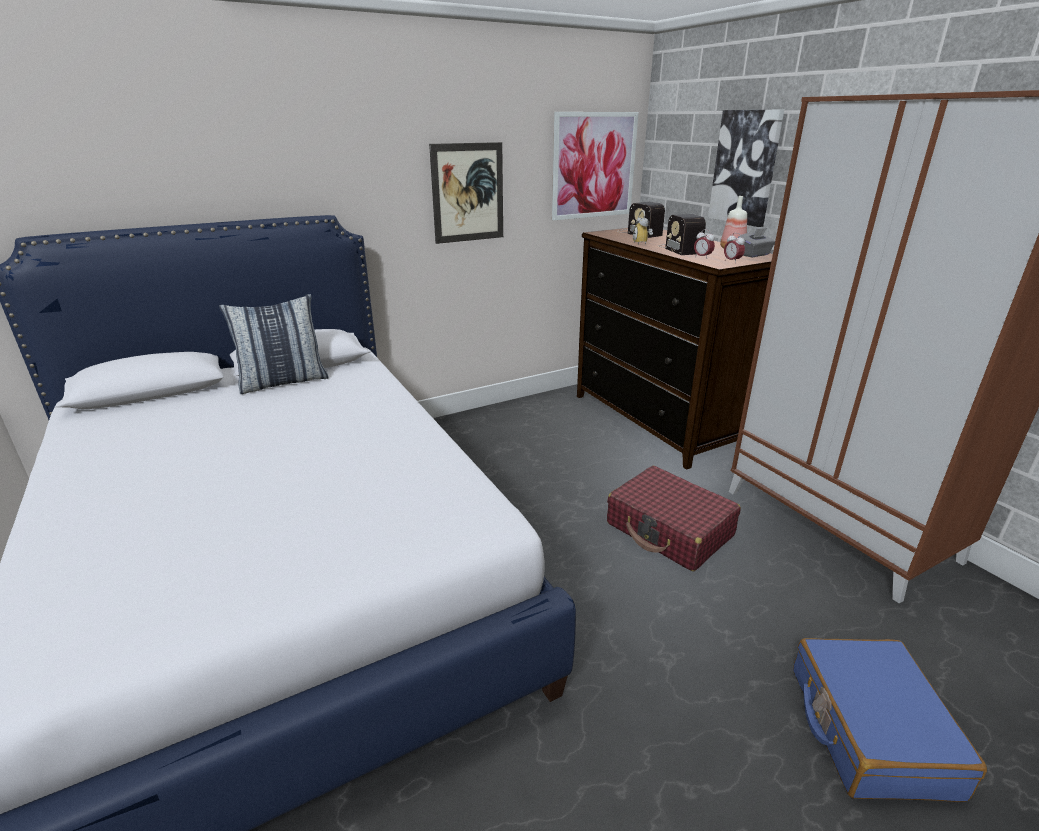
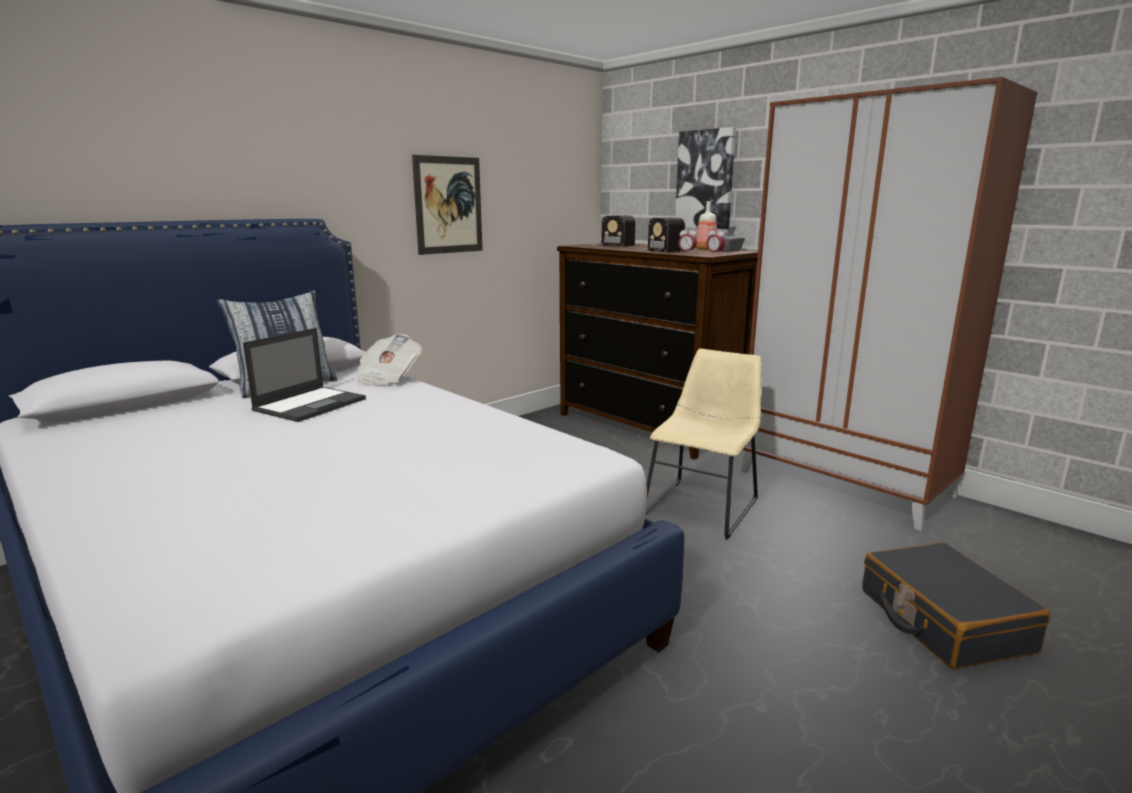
camera: 15 degrees left, 10 degrees down
picture [552,112,639,220] -> none
red suitcase [607,466,741,571] -> beige chair [646,349,762,540]
alarm clock [633,210,653,244] -> none
blue suitcase [793,638,987,802] -> black suitcase [862,542,1050,669]
none -> laptop [243,328,366,422]
none -> newspaper [357,334,422,386]

